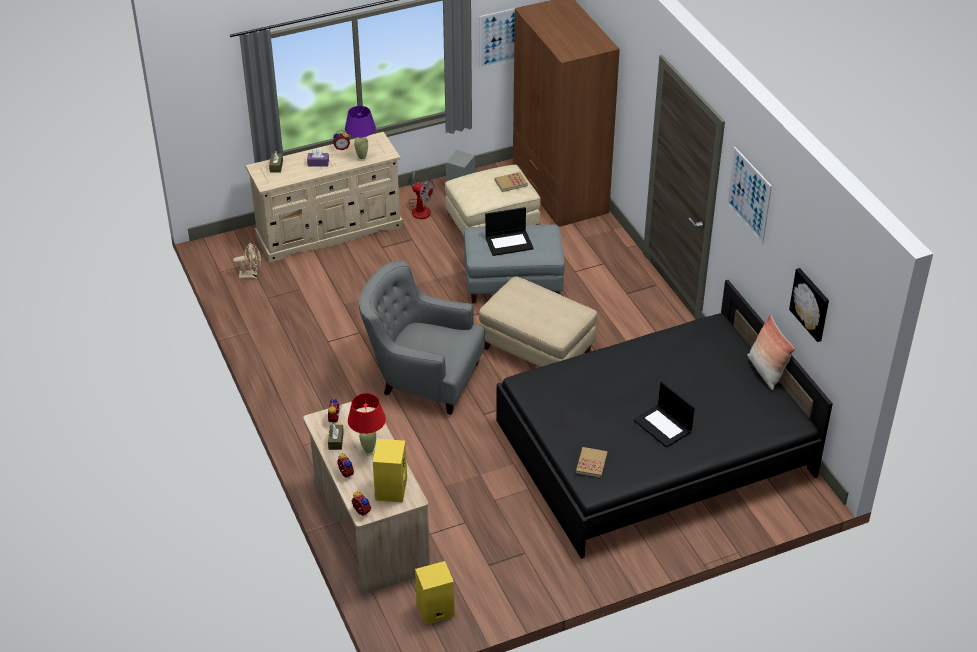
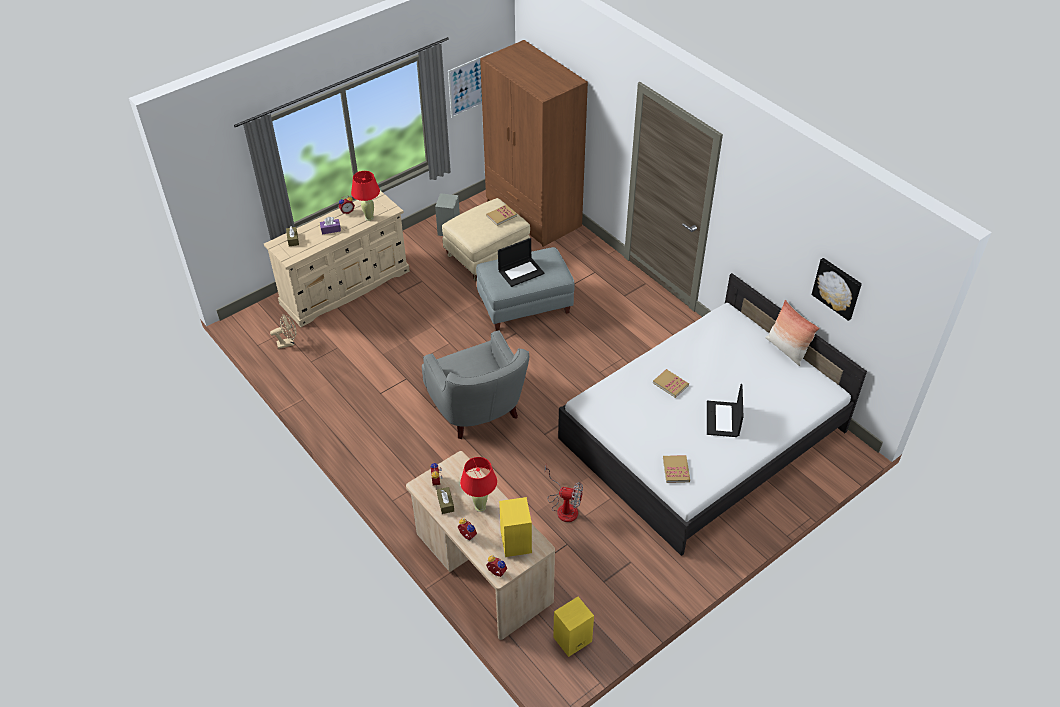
camera: 15 degrees left, 5 degrees up
purple table lamp [345,106,376,161] -> red table lamp [351,171,380,221]
grey armchair [359,261,485,415] -> grey armchair turned 120 degrees counterclockwise [422,330,529,439]
fan [409,171,435,219] -> fan moved to [545,466,583,522]
beige ottoman [479,277,597,367] -> none
black bed [496,280,833,559] -> white bed [558,273,867,556]
laptop [634,381,695,448] -> laptop turned 60 degrees clockwise [707,384,744,437]
picture [726,147,772,244] -> none
none -> book [653,369,689,398]

